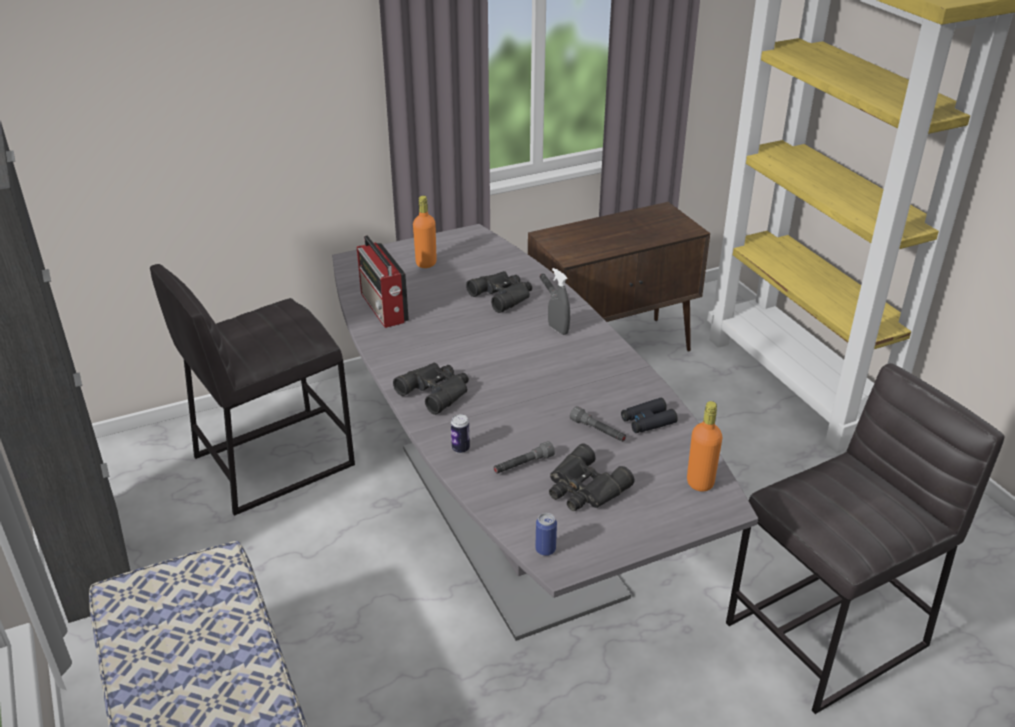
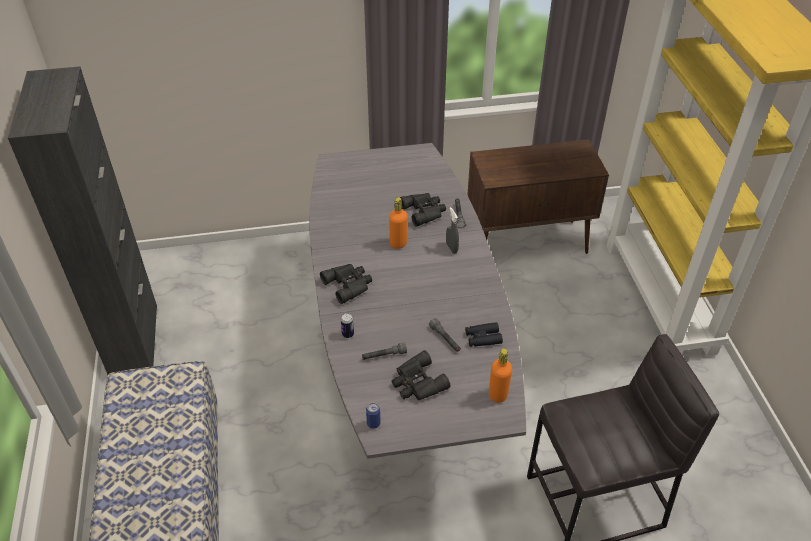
camera: 15 degrees right, 10 degrees up
grey stool [150,264,355,516] -> none
radio [357,235,409,328] -> none
orange bottle [413,196,437,268] -> orange bottle moved to [389,197,408,249]

